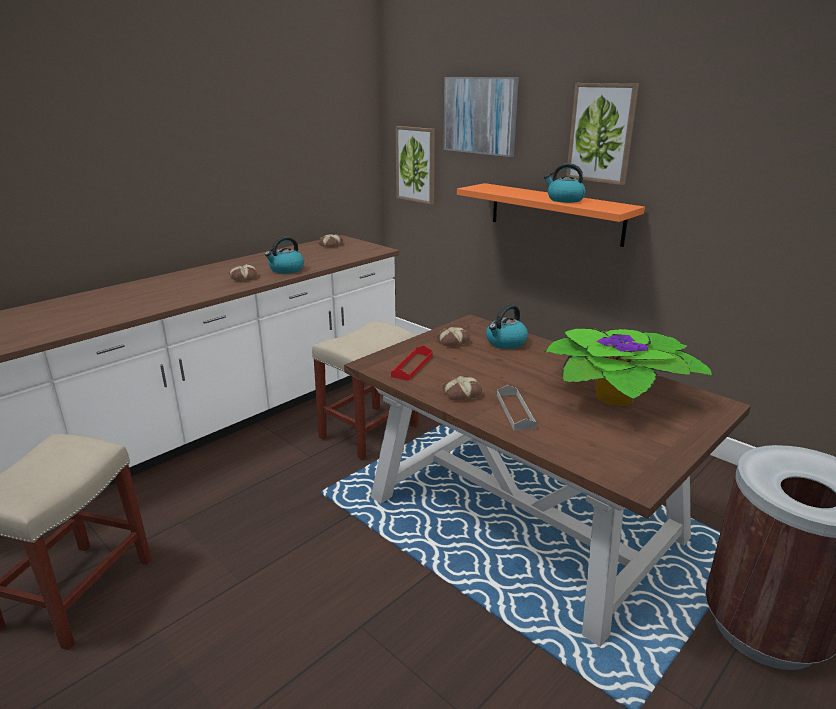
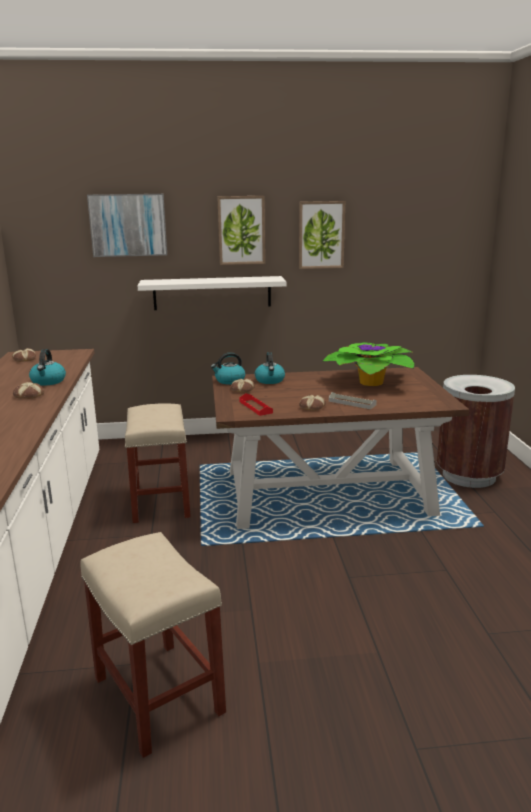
camera: 50 degrees left, 5 degrees down
picture [396,126,435,205] -> picture moved to [299,201,345,269]
orange shelf [457,183,645,247] -> white shelf [138,276,286,310]
kettle [544,163,586,203] -> kettle moved to [211,352,245,384]

